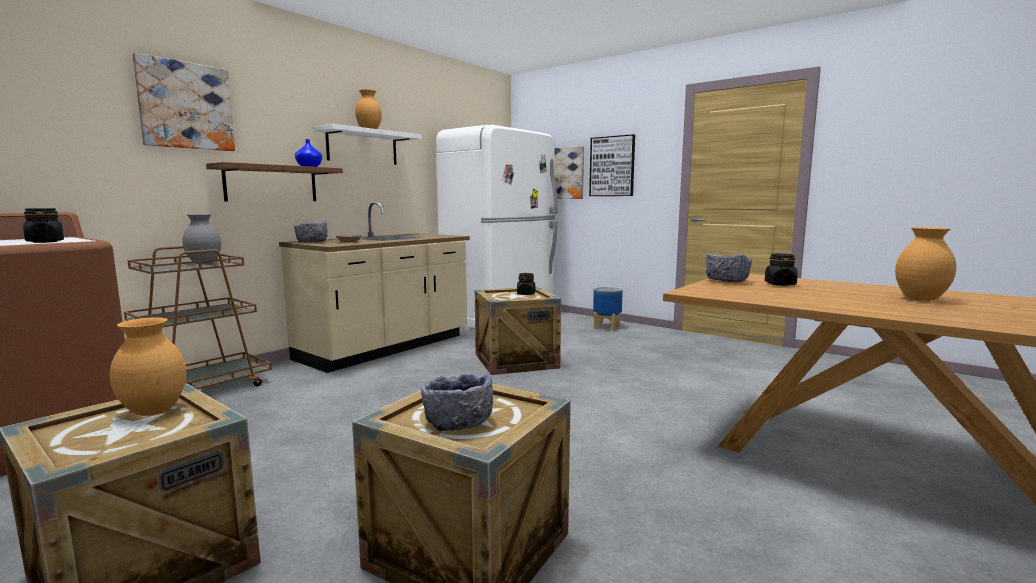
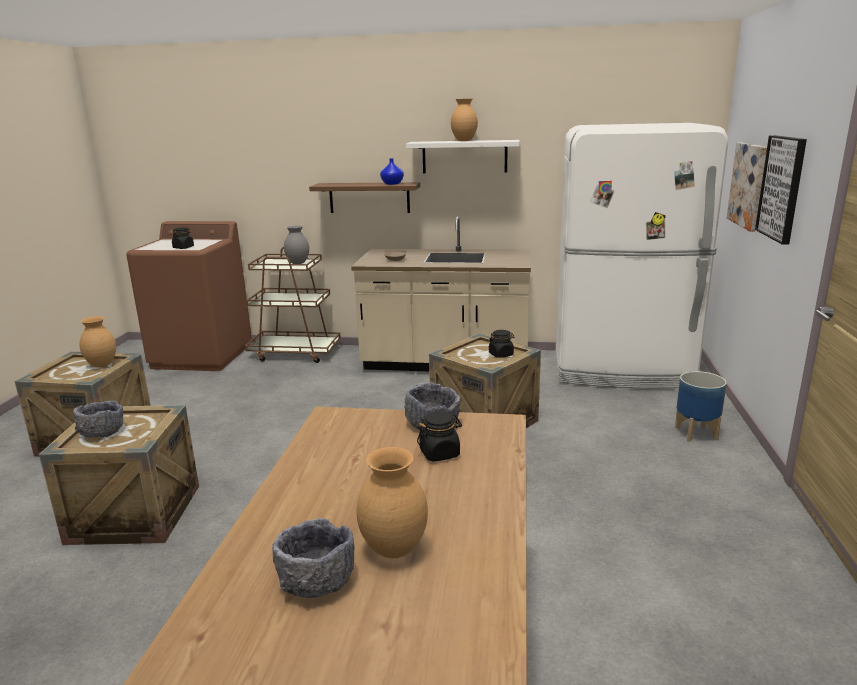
camera: 60 degrees right, 10 degrees up
picture [133,53,235,151] -> none
grey bowl [294,221,328,242] -> grey bowl moved to [272,518,355,598]

